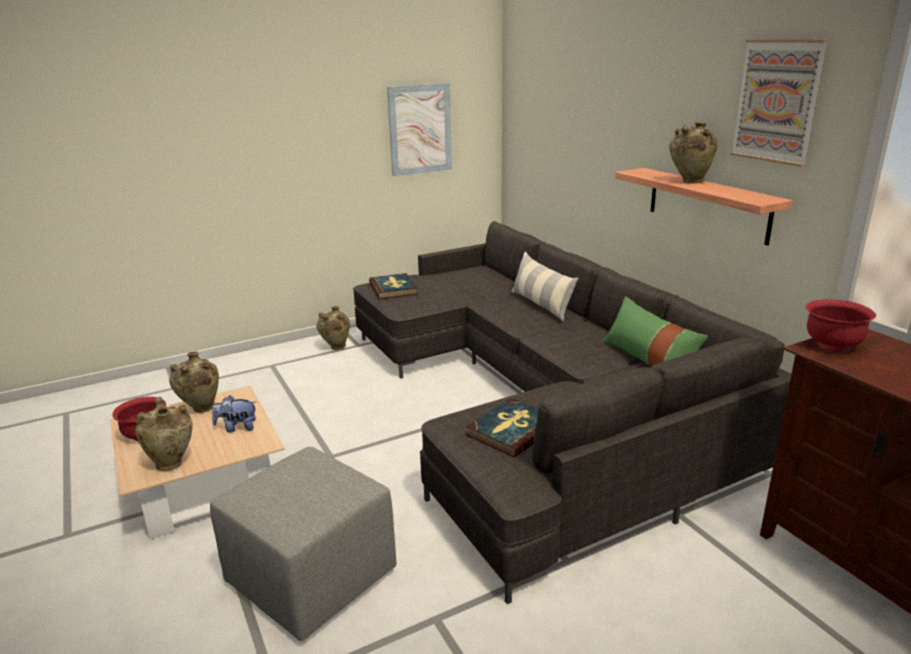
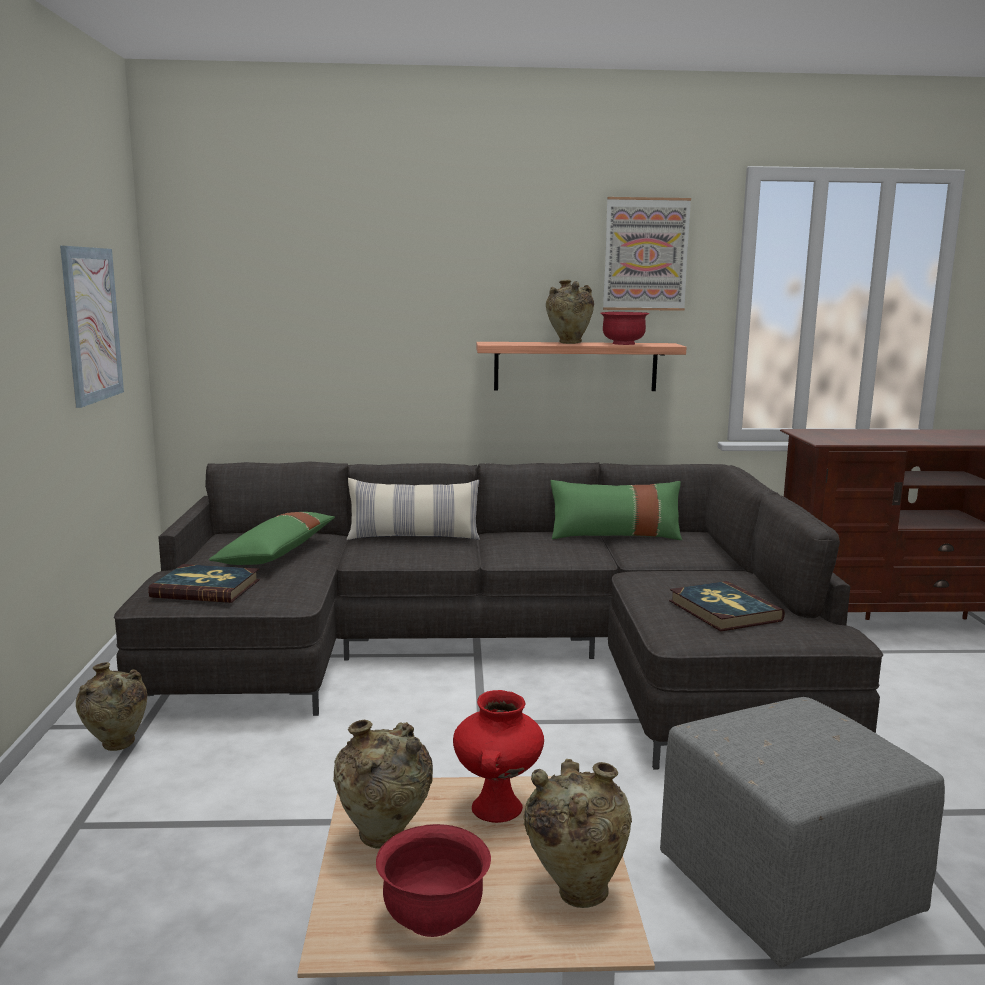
camera: 65 degrees left, 10 degrees down
plush toy [212,395,256,432] -> red vase [453,690,544,823]
red bowl [806,299,876,351] -> red bowl moved to [600,312,649,345]
none -> green pillow [209,512,335,565]

